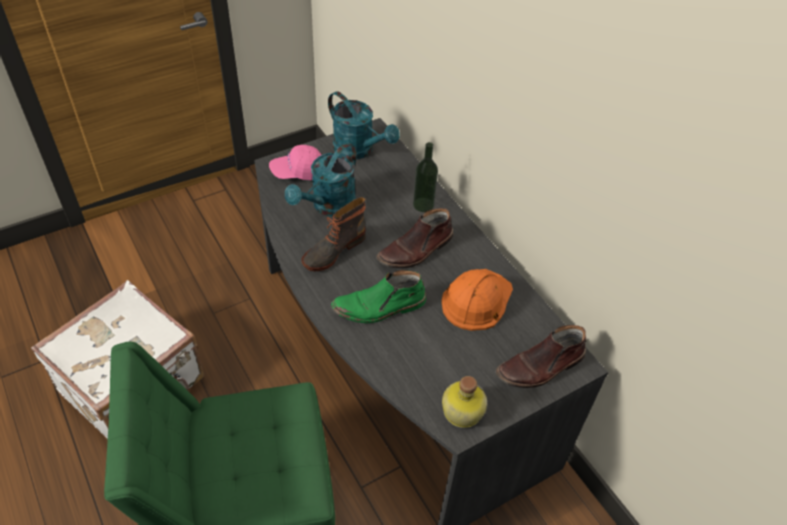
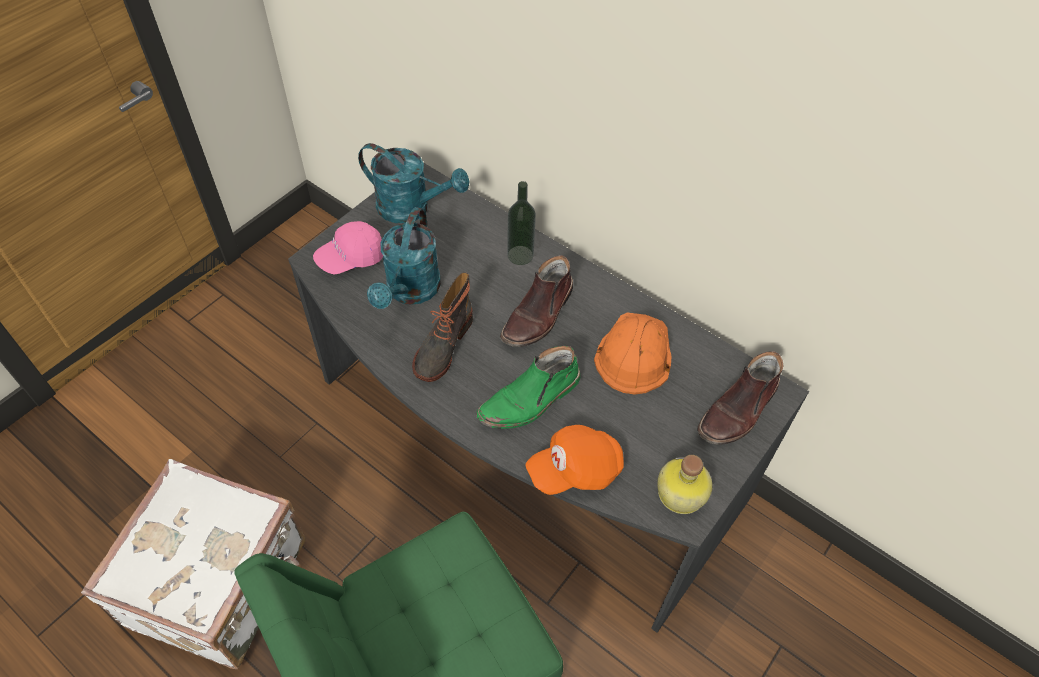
camera: 20 degrees left, 5 degrees up
none -> orange cap [525,425,624,495]

